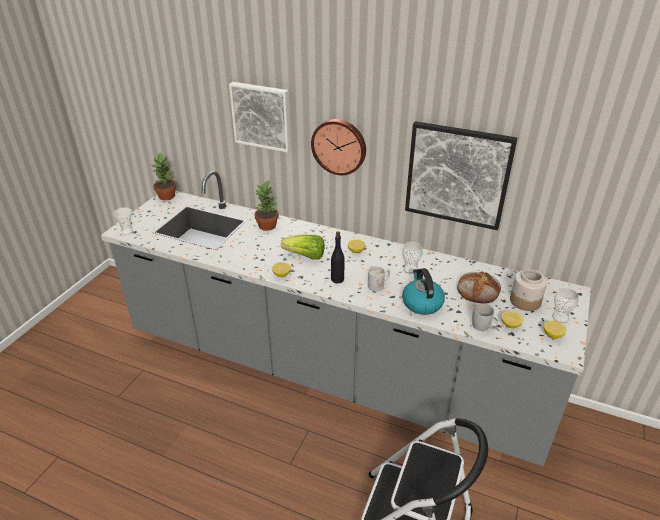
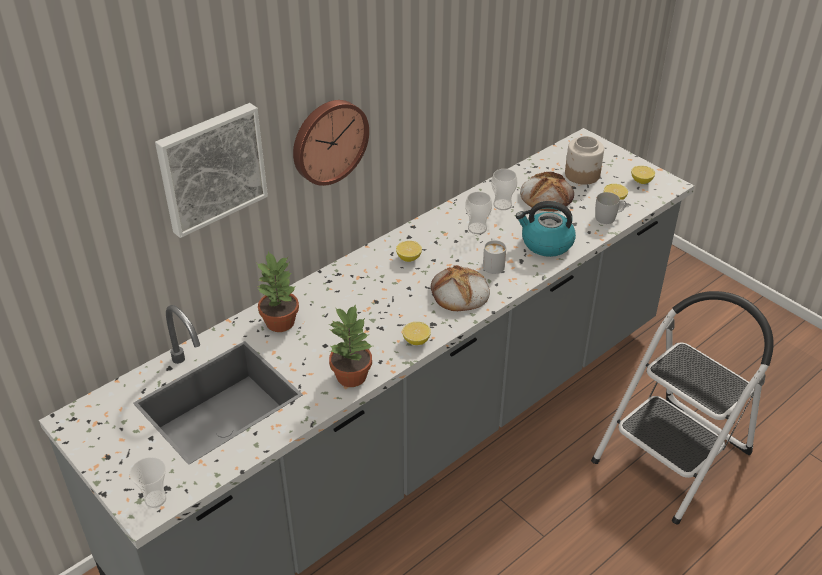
camera: 65 degrees left, 5 degrees up
potted plant [151,152,177,200] -> potted plant moved to [329,304,372,387]
lettuce [281,235,325,260] -> none
black bottle [331,231,345,283] -> bread [431,265,490,311]
picture [405,121,517,230] -> none
cup [552,288,579,323] -> cup moved to [491,169,518,210]

